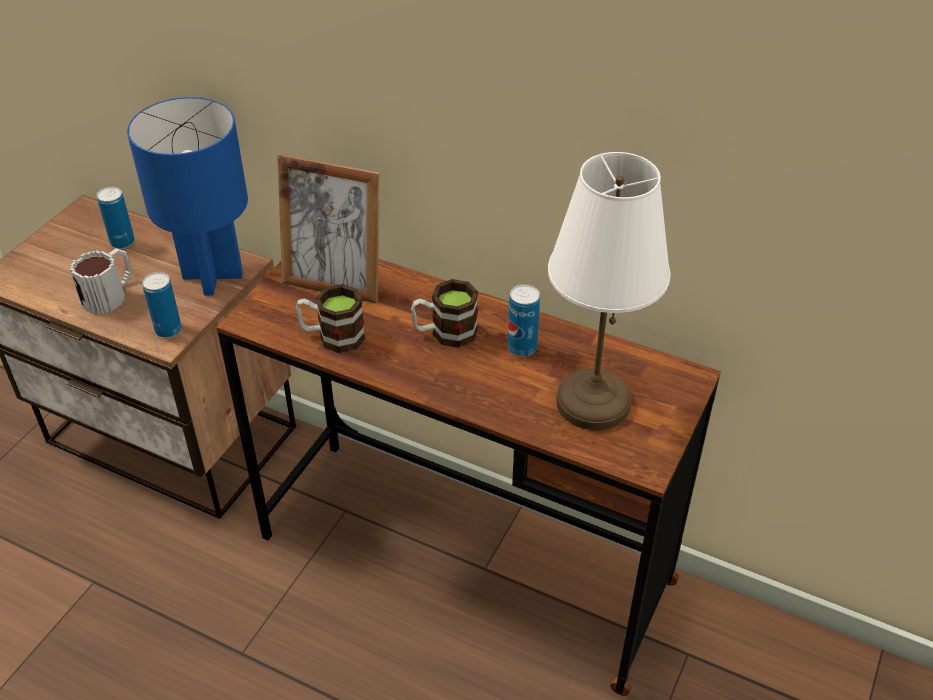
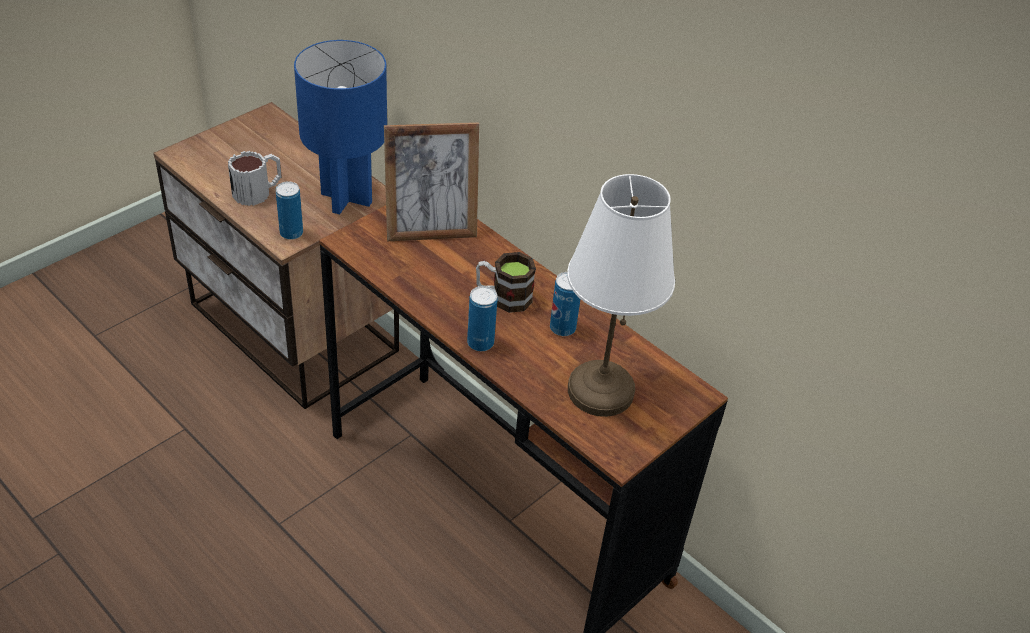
camera: 15 degrees right, 0 degrees up
can [97,187,135,249] -> can moved to [467,286,498,351]
picture frame [277,154,380,303] -> picture frame turned 45 degrees counterclockwise [384,122,479,241]
mug [296,284,366,353] -> none

